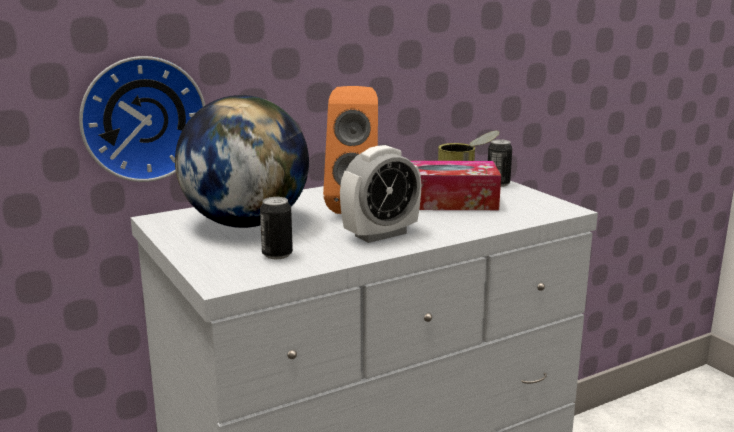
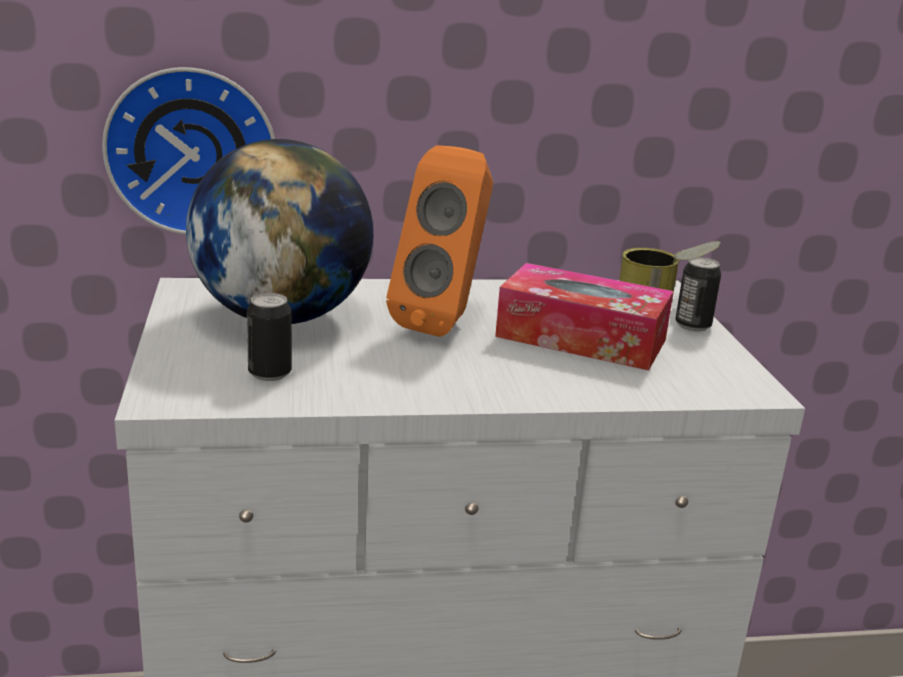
camera: 20 degrees right, 5 degrees up
alarm clock [340,145,421,243] -> none

